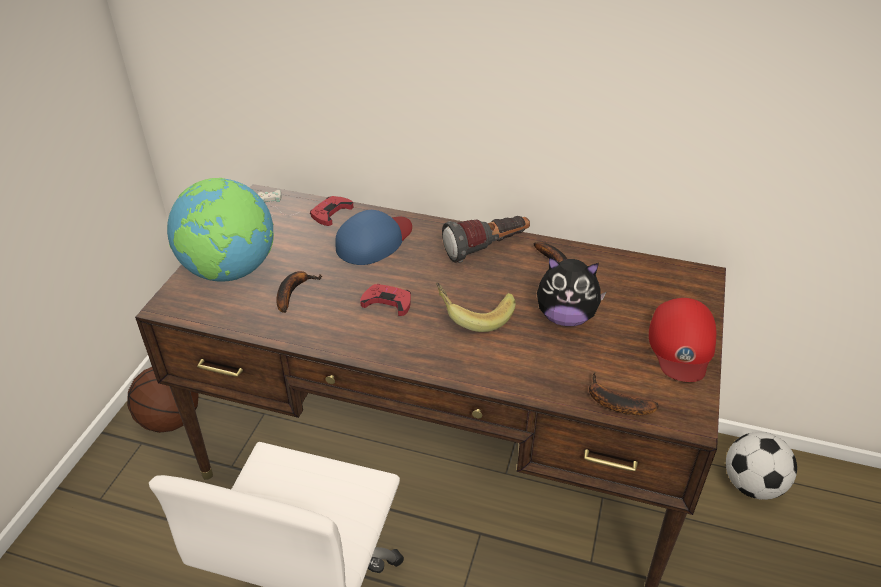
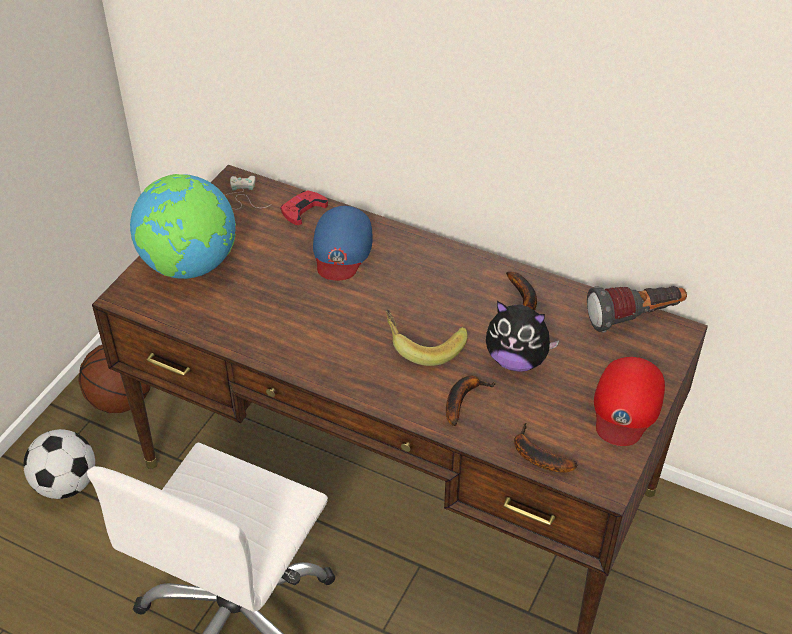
camera: 10 degrees right, 5 degrees up
banana [276,271,322,313] -> banana moved to [446,376,496,426]
blue cap [335,210,412,265] -> blue cap turned 135 degrees clockwise [313,206,373,280]
red game controller [360,284,411,316] -> none
flashlight [442,216,530,263] -> flashlight moved to [587,286,687,333]
football [726,432,797,500] -> football moved to [23,429,95,499]

